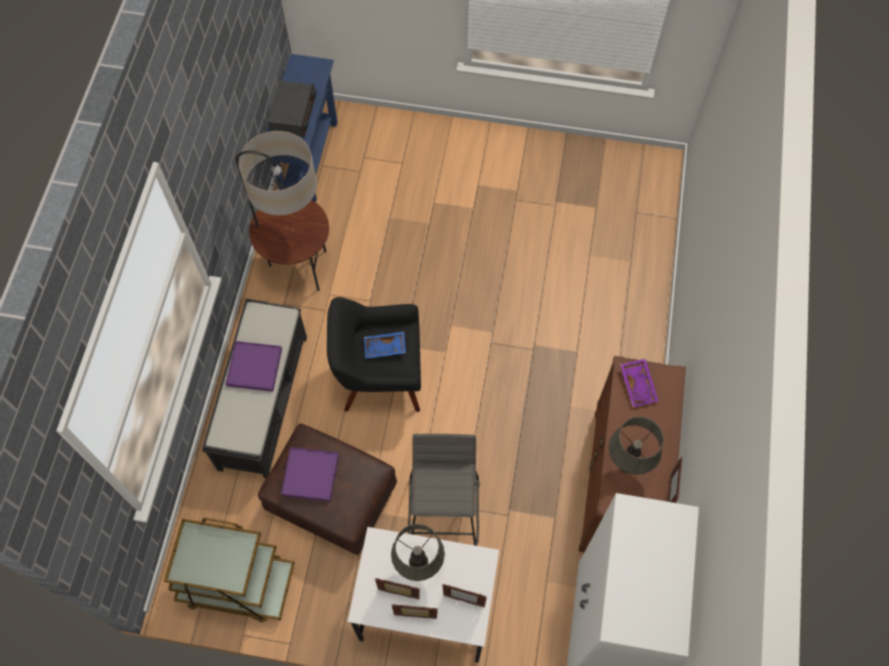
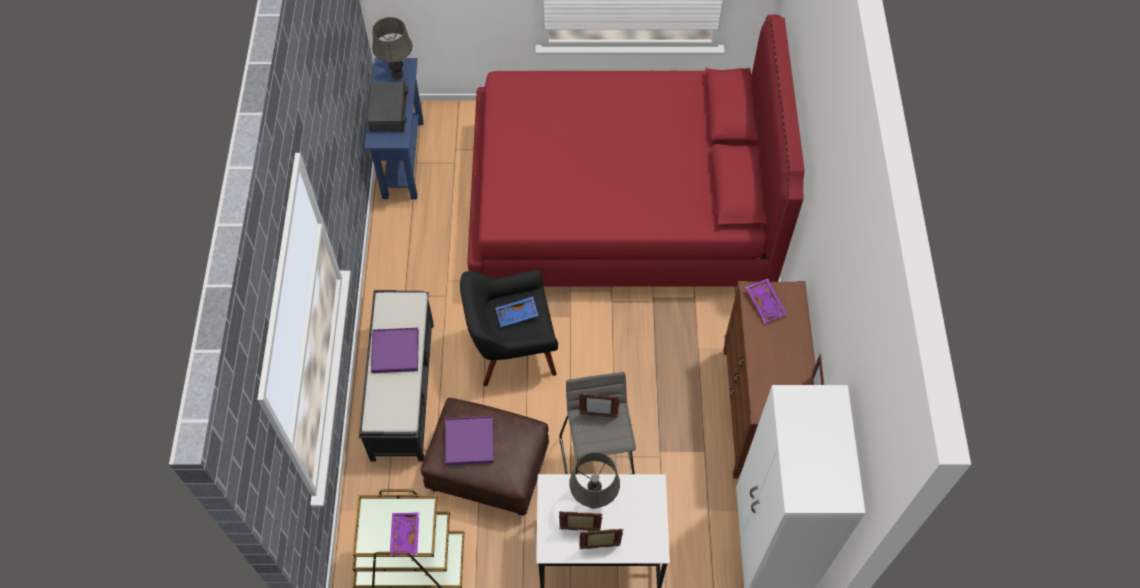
camera: 10 degrees left, 5 degrees down
floor lamp [236,131,329,291] -> none
picture frame [442,584,487,607] -> picture frame moved to [579,393,620,418]
grey table lamp [609,417,664,475] -> grey table lamp moved to [372,17,413,79]
none -> purple tray [390,512,419,556]
none -> red bed [467,15,805,287]

